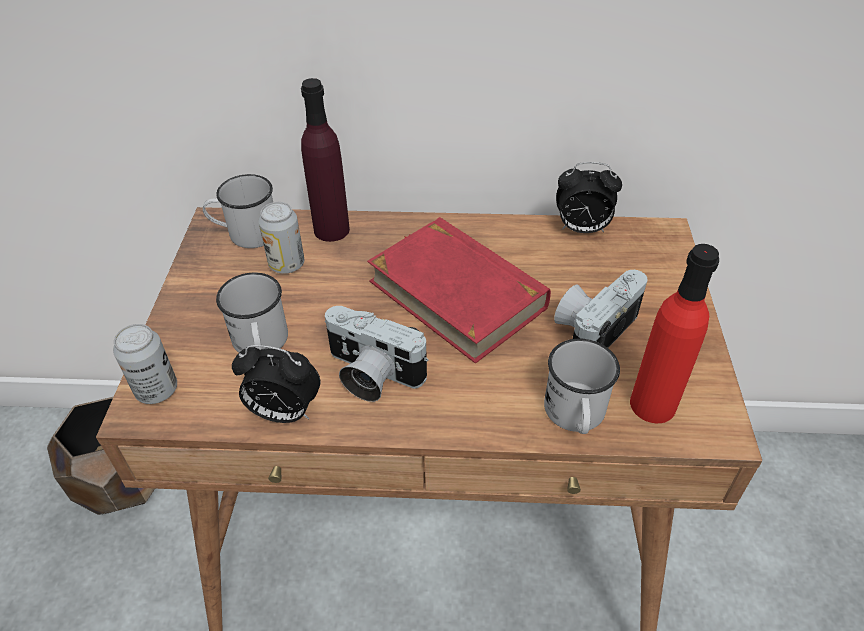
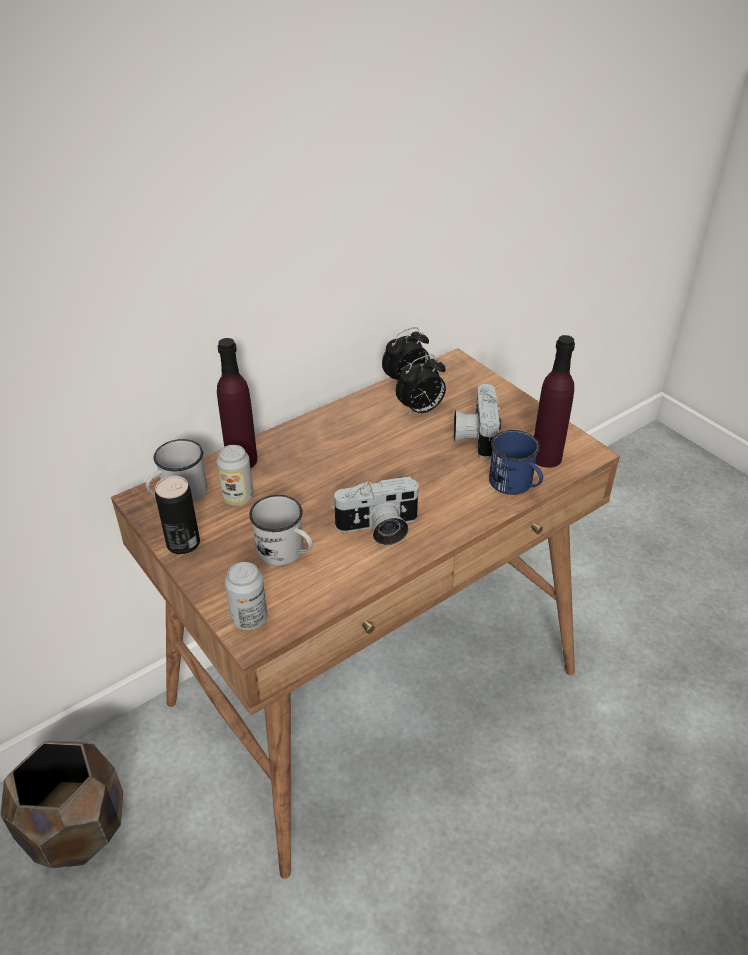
camera: 40 degrees left, 5 degrees down
alarm clock [232,345,320,423] -> alarm clock moved to [396,355,446,416]
red book [367,217,551,364] -> none
white mug [544,339,620,434] -> blue mug [489,430,543,495]
red bottle [630,244,719,423] -> purple bottle [534,335,575,468]
none -> can [155,476,200,554]

